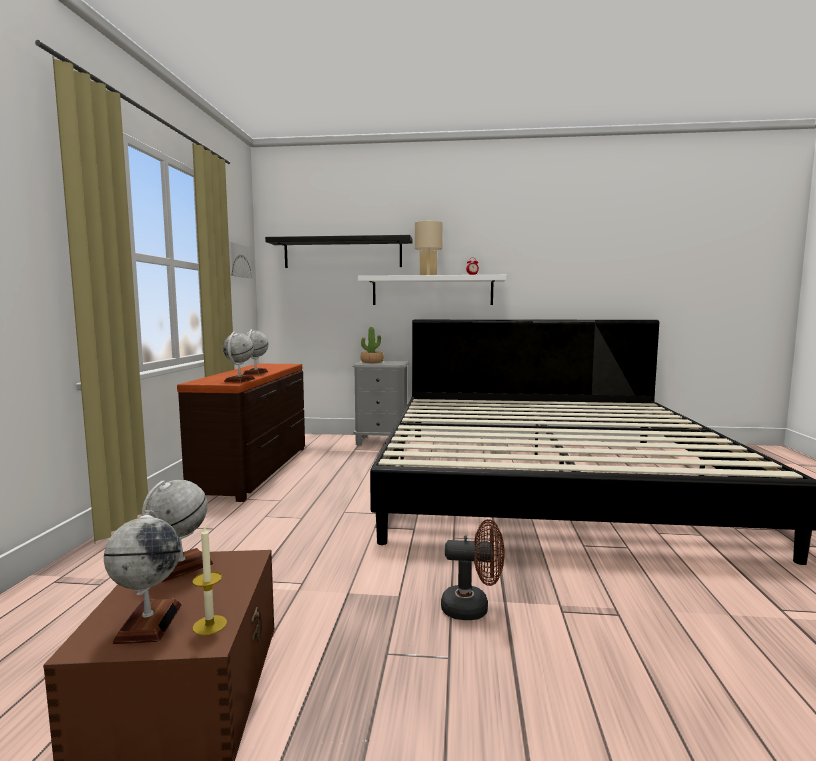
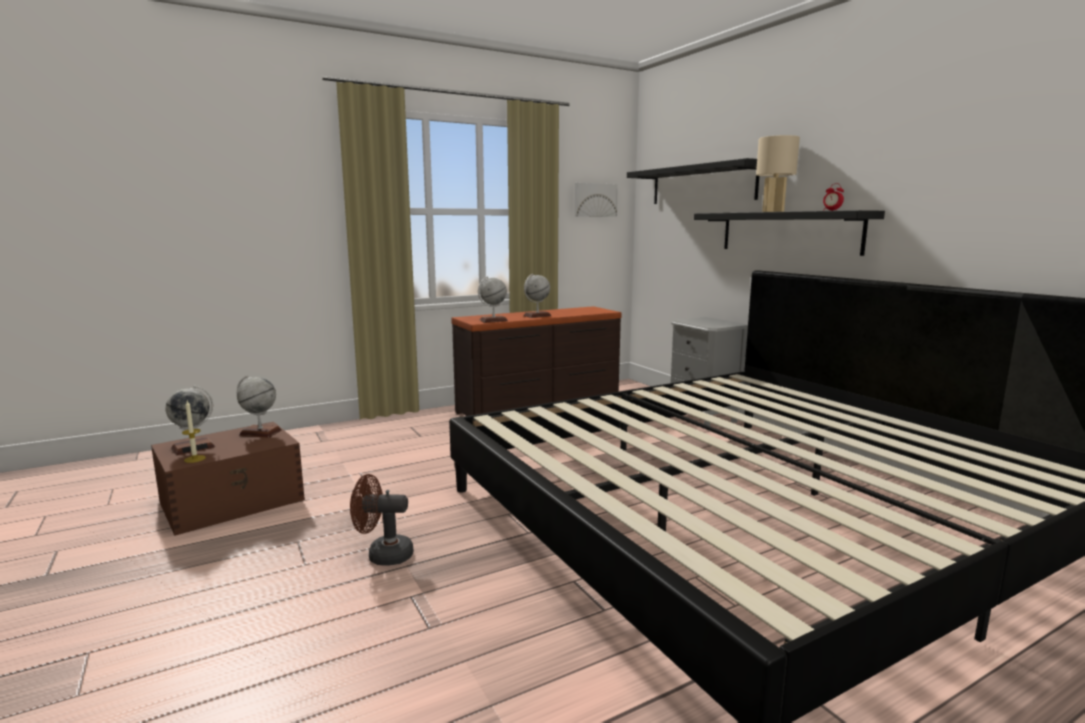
camera: 55 degrees right, 5 degrees up
white shelf [358,275,506,305] -> black shelf [694,210,885,256]
potted plant [360,327,384,363] -> none
brown fan [441,519,504,620] -> brown fan turned 120 degrees clockwise [350,474,414,566]

